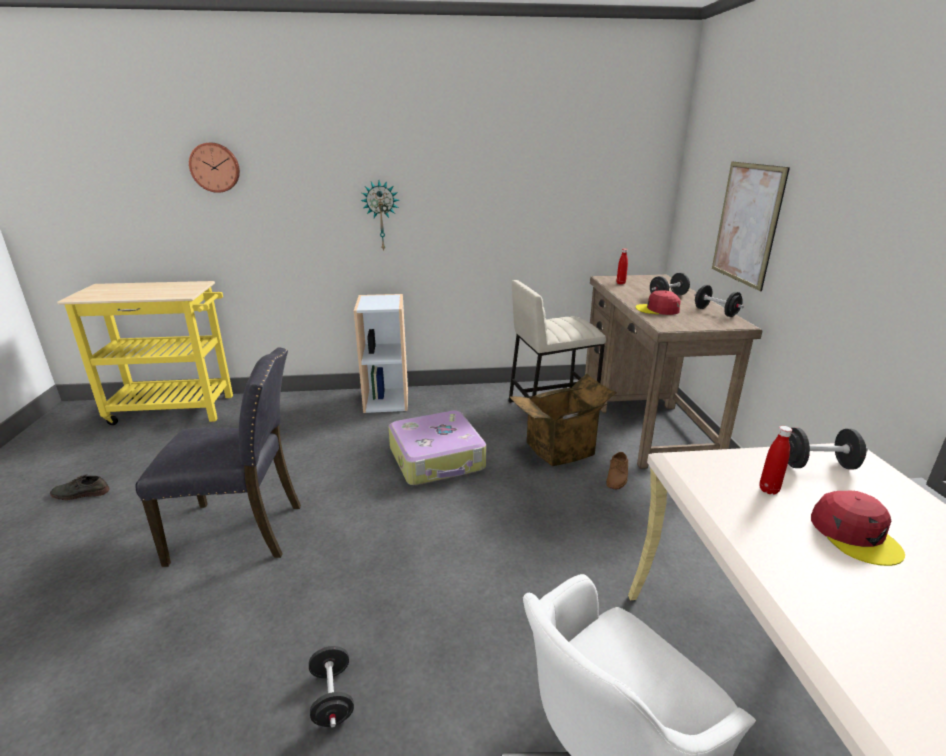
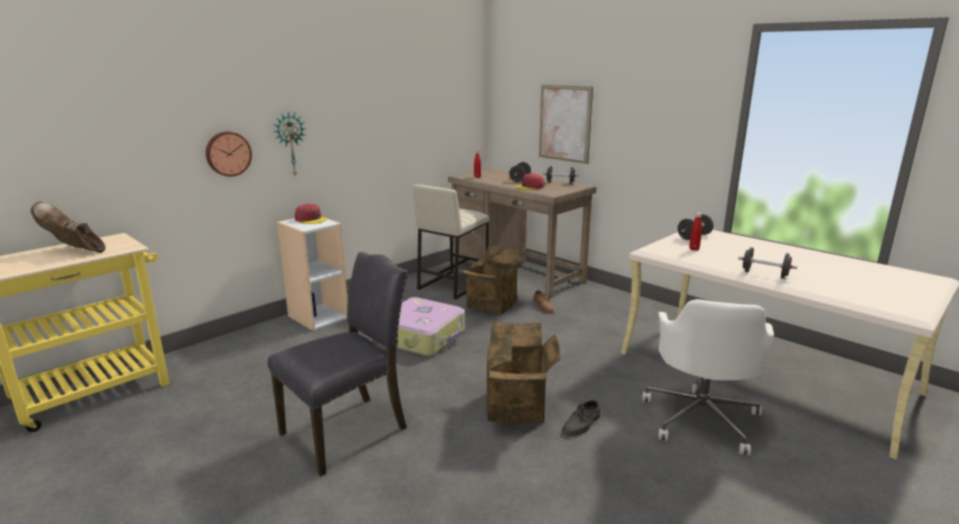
camera: 40 degrees left, 5 degrees down
grey shoe [50,474,110,500] -> grey shoe moved to [562,400,601,436]
wall clock [189,143,240,193] -> wall clock moved to [206,132,252,177]
black dumbbell [309,646,354,728] -> black dumbbell moved to [738,247,797,279]
red cap [811,491,905,566] -> red cap moved to [295,204,327,224]
none -> brown boot [31,201,106,253]
none -> cardboard box [486,321,560,423]

